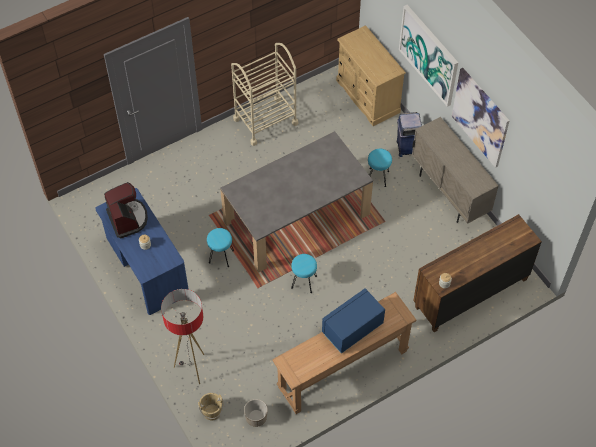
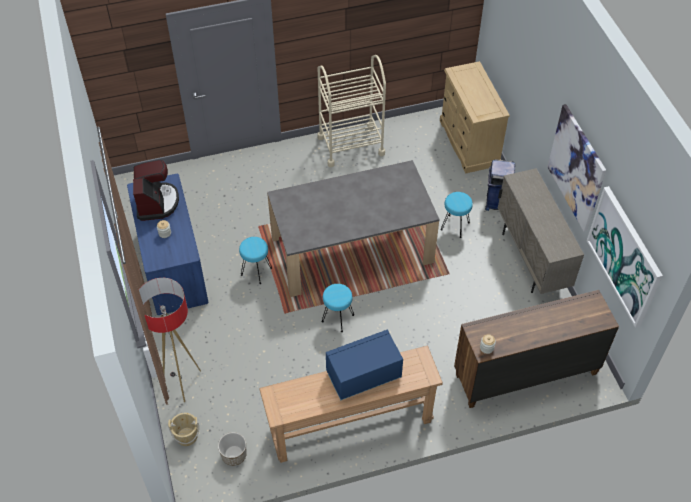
camera: 15 degrees right, 5 degrees down
picture [399,5,458,107] -> picture moved to [587,186,663,328]

